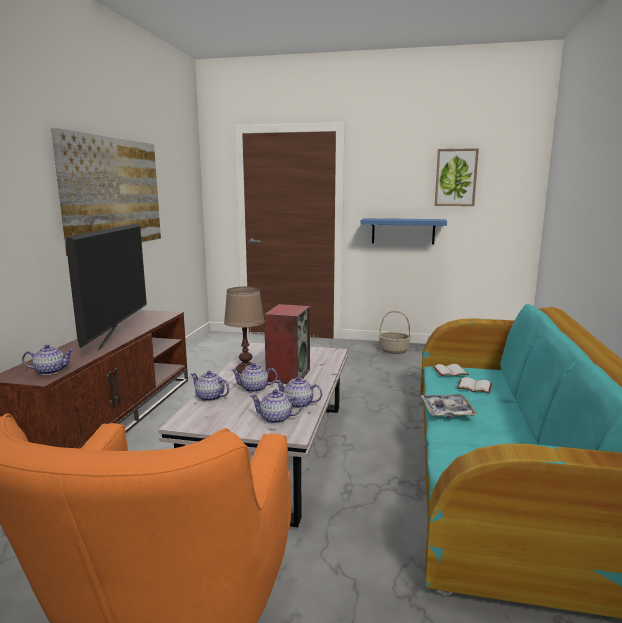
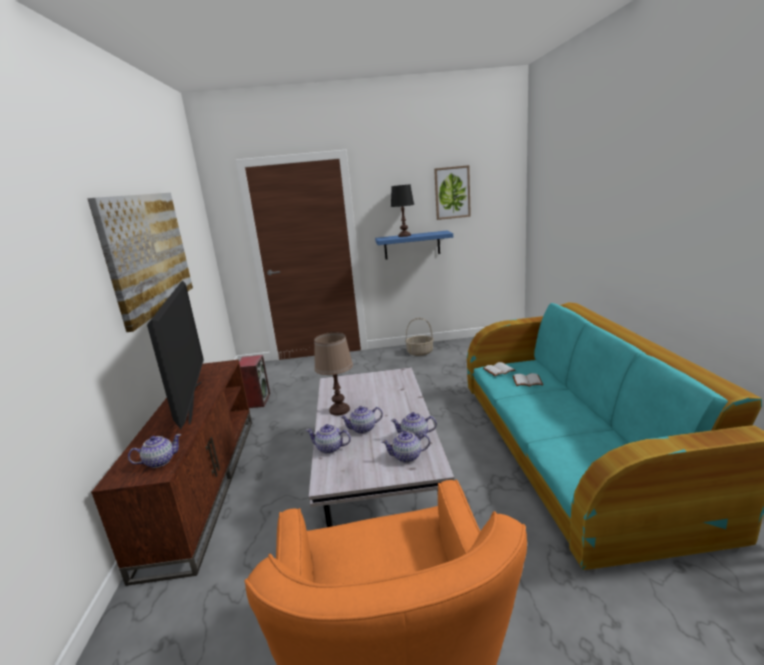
camera: 15 degrees left, 5 degrees up
speaker [264,304,310,384] -> speaker moved to [239,355,270,408]
tray [421,394,478,418] -> none
none -> black table lamp [391,185,414,237]

